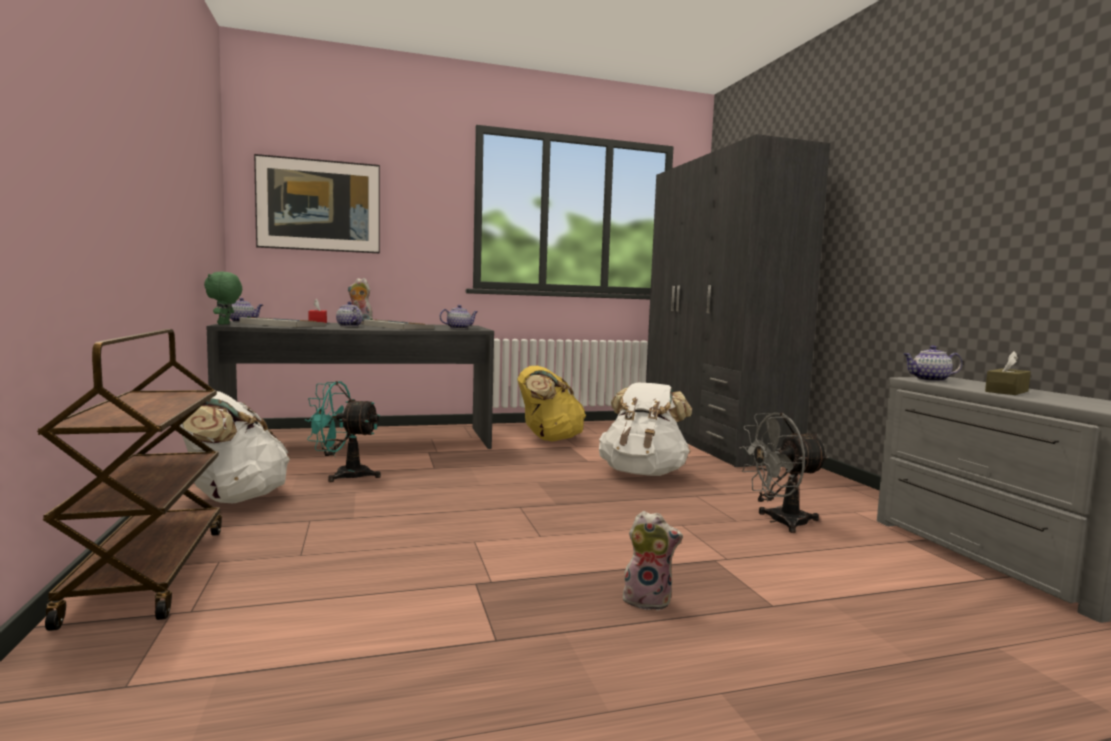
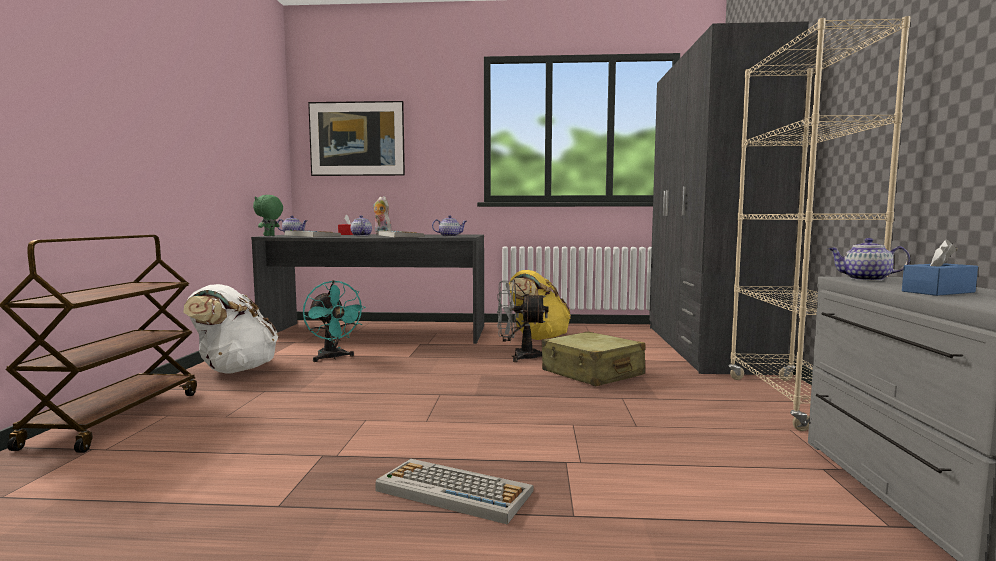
camera: 20 degrees right, 0 degrees up
turquoise fan [305,381,381,482] -> turquoise fan turned 150 degrees counterclockwise [303,280,366,362]
white backpack [599,383,692,476] -> beige suitcase [542,331,645,386]
plush toy [621,511,683,610] -> keyboard [376,459,533,525]
grey fan [739,412,829,533] -> grey fan moved to [497,279,549,362]
brown tissue box [985,351,1031,395] -> blue tissue box [902,240,978,296]
none -> beige bookcase [728,16,910,431]

